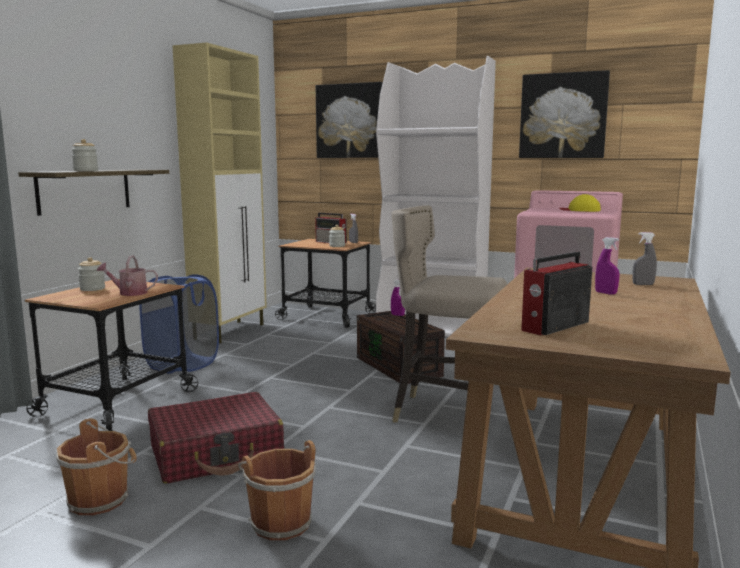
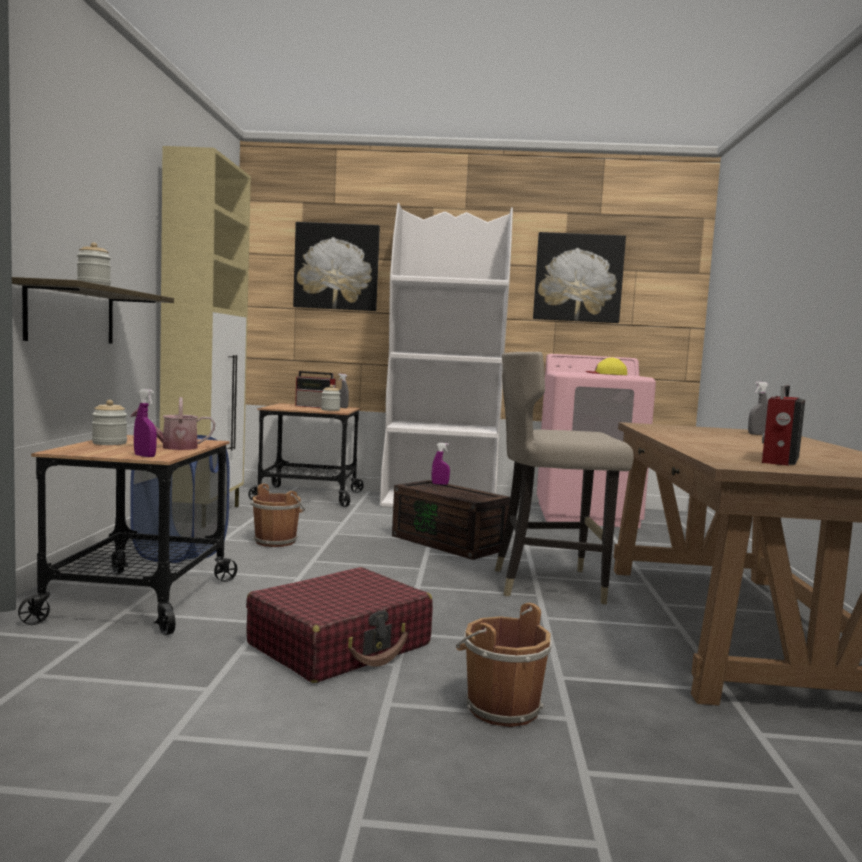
camera: 20 degrees left, 5 degrees down
brown bucket [56,419,137,515] -> brown bucket moved to [250,484,305,547]
purple spray bottle [595,237,619,295] -> purple spray bottle moved to [134,389,157,457]

